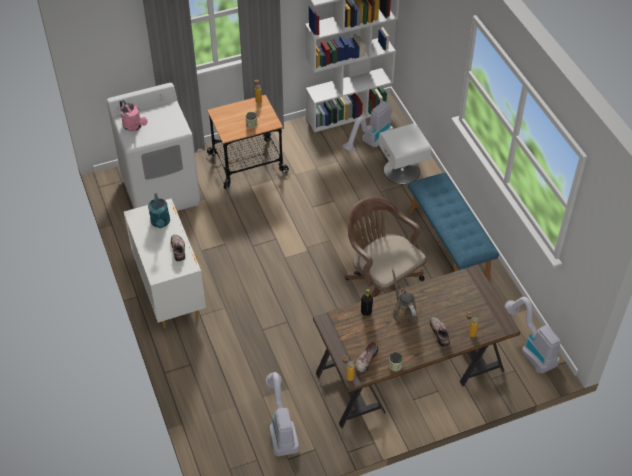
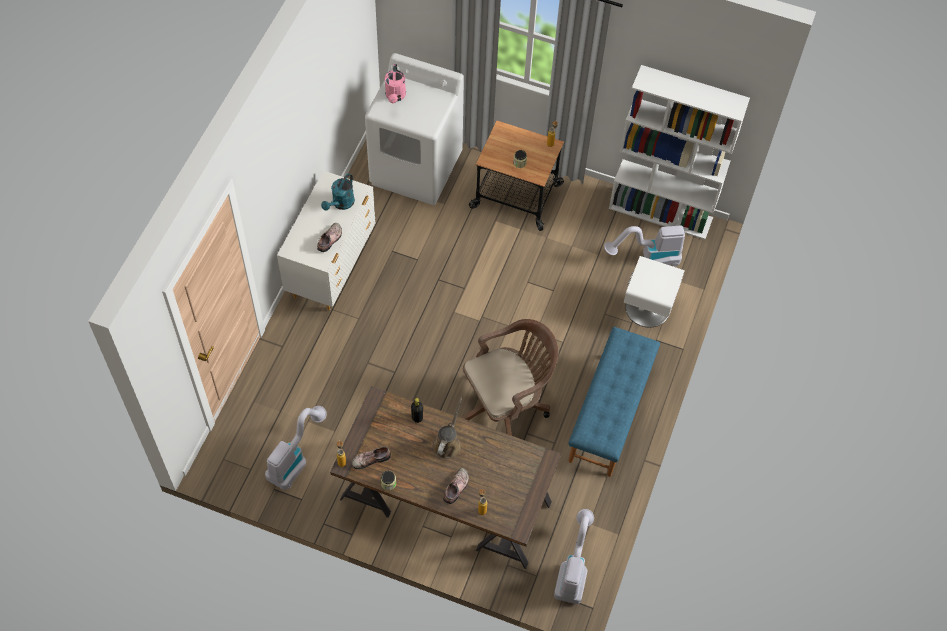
camera: 40 degrees right, 10 degrees up
brown office chair [345,197,427,297] -> brown office chair turned 60 degrees clockwise [460,319,559,436]

